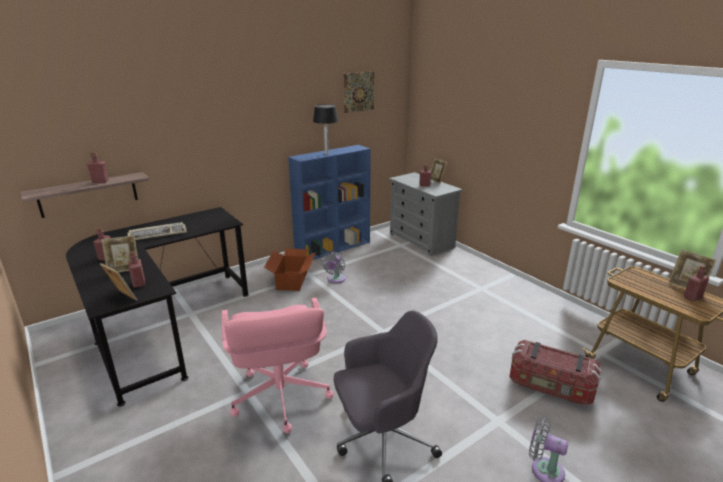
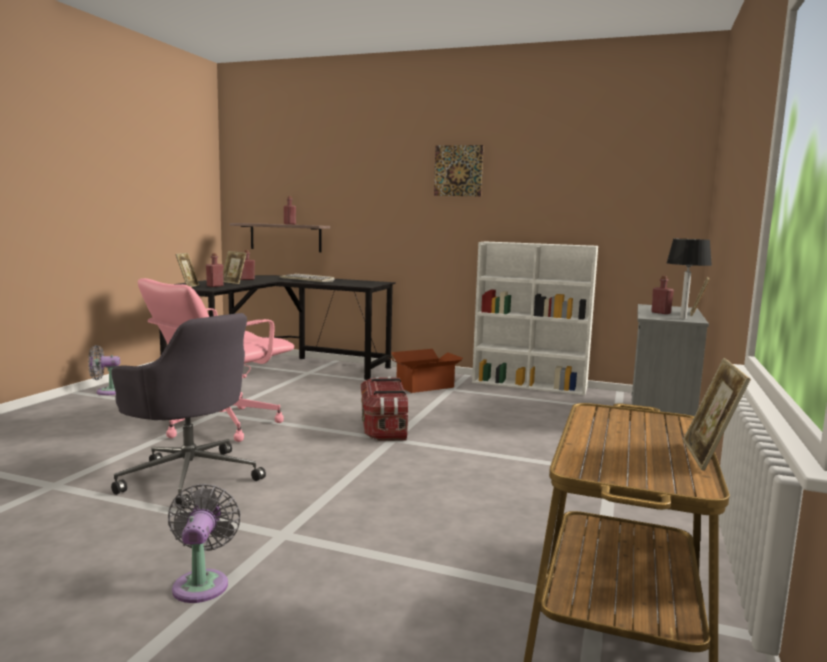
camera: 55 degrees right, 15 degrees down
blue bookcase [288,145,371,260] -> white bookcase [472,242,598,395]
table lamp [313,104,338,155] -> table lamp moved to [667,239,712,319]
grey fan [321,252,346,283] -> grey fan moved to [88,345,120,395]
picture [343,72,374,113] -> picture moved to [434,145,483,196]
storage box [509,340,602,405] -> storage box moved to [361,377,408,441]
red bottle [684,265,709,302] -> none

